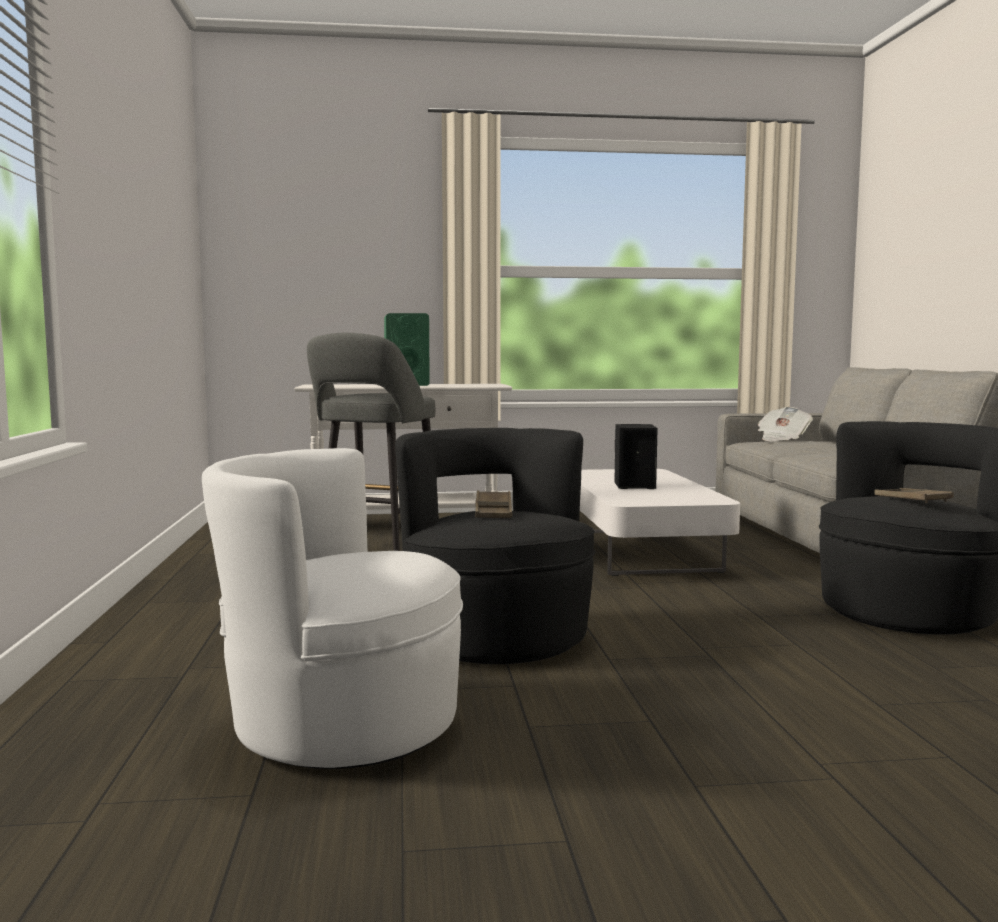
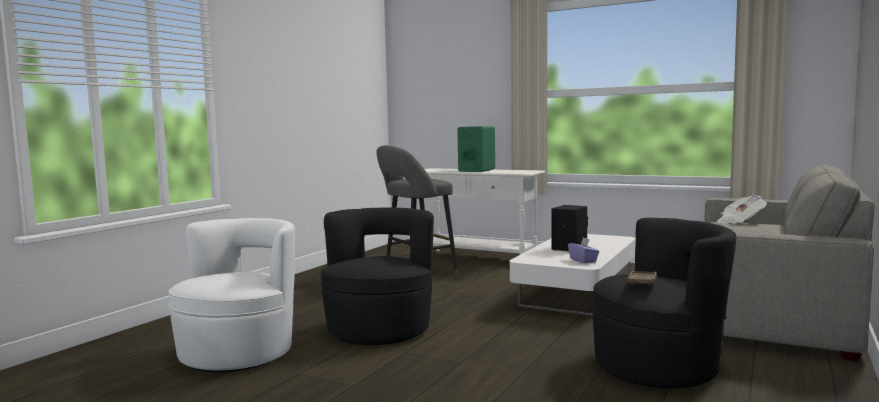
camera: 35 degrees right, 0 degrees up
white armchair [202,448,463,769] -> white armchair turned 75 degrees clockwise [169,218,295,372]
brown tray [475,490,512,518] -> none
none -> purple tissue box [568,237,599,263]

